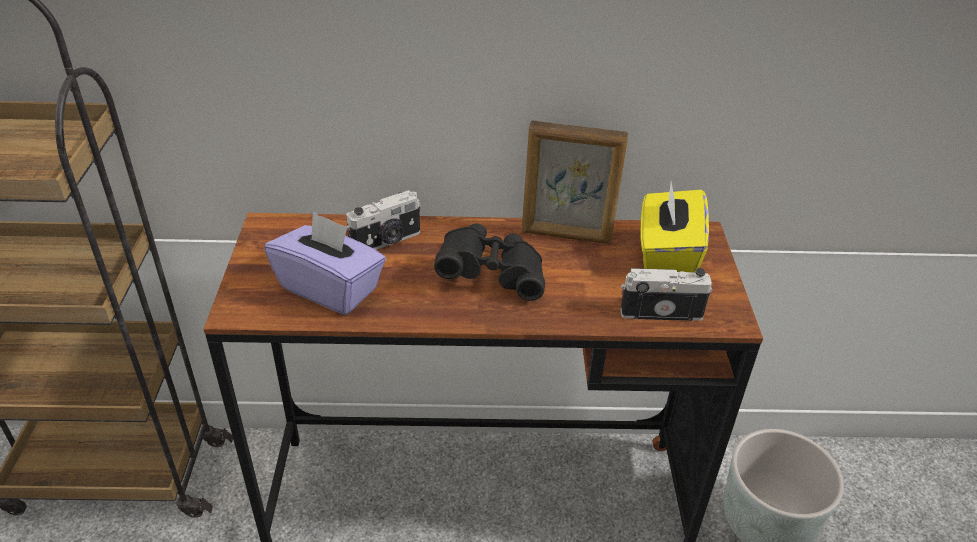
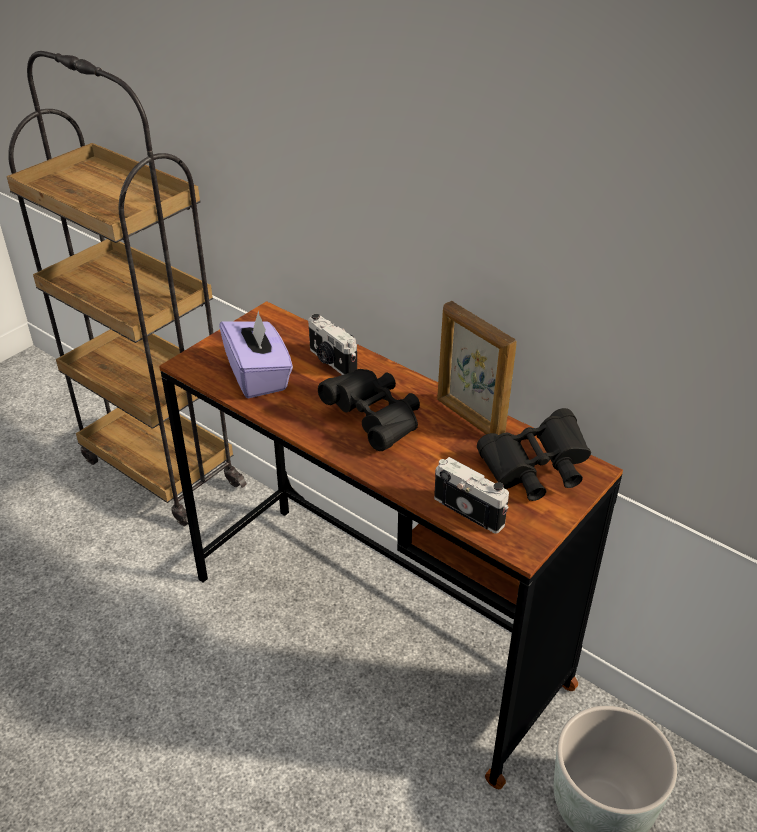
camera: 40 degrees right, 0 degrees up
camera [346,190,421,250] -> camera turned 45 degrees clockwise [308,314,357,375]
yellow tissue box [641,182,709,272] -> black binoculars [477,408,591,501]

